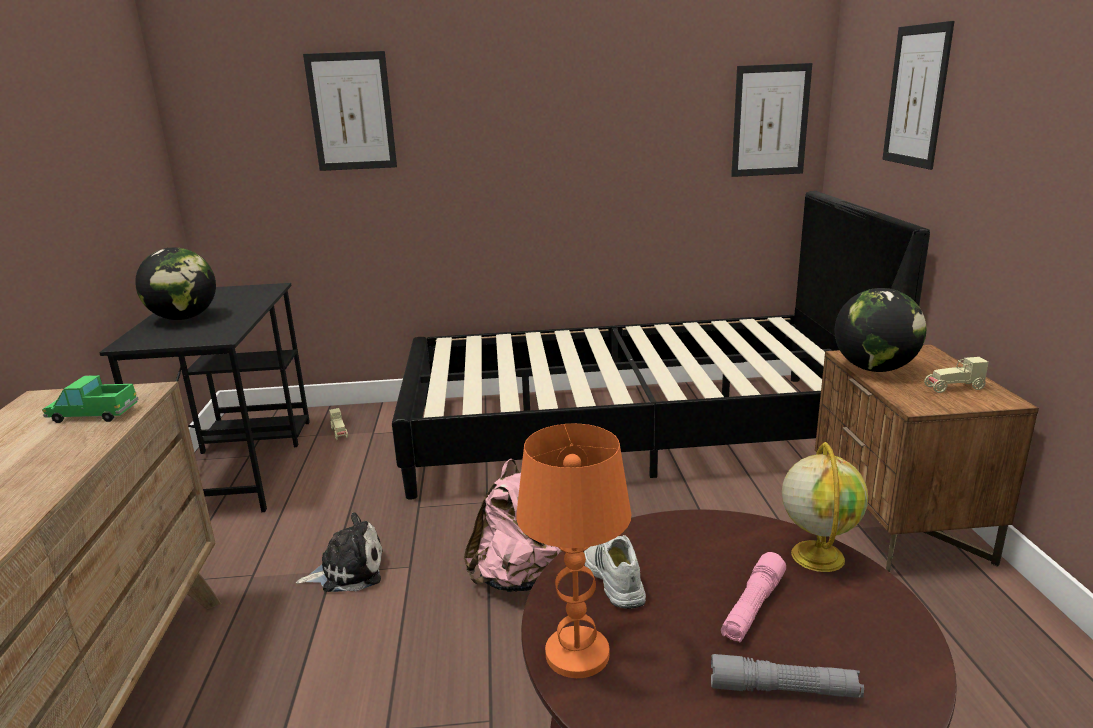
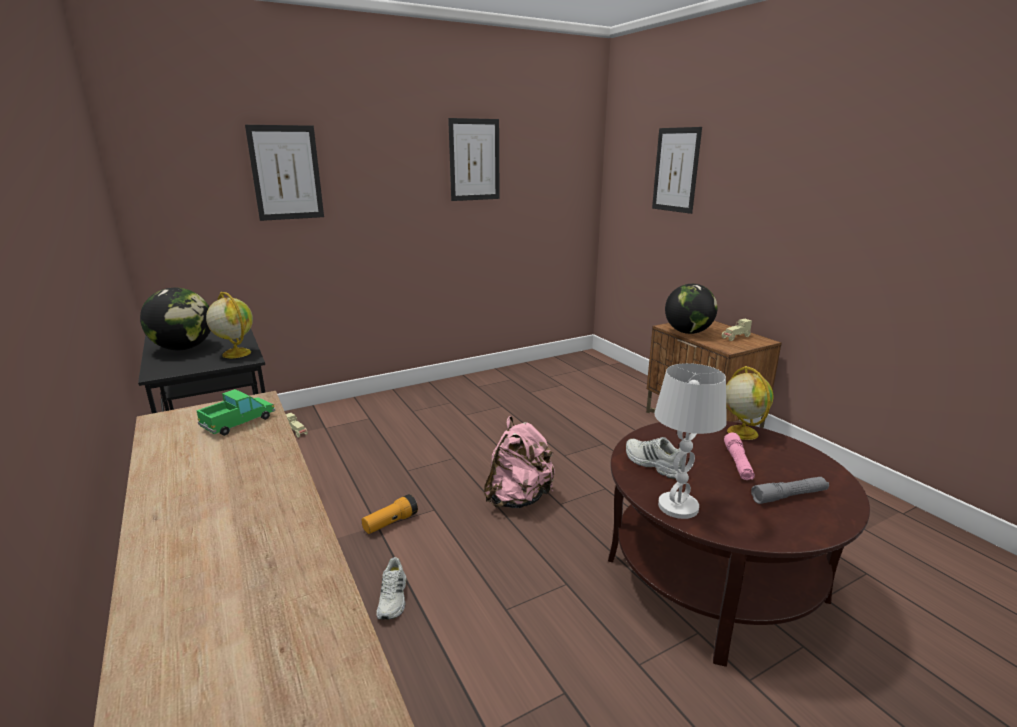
camera: 25 degrees left, 0 degrees up
toy truck [42,375,138,423] -> toy truck turned 150 degrees clockwise [196,389,275,436]
plush toy [295,512,382,592] -> flashlight [362,494,418,534]
black bed [392,191,930,499] -> none
orange table lamp [516,423,631,678] -> white table lamp [654,363,727,519]
picture [731,63,812,177] -> picture moved to [448,118,500,201]
none -> globe [206,292,253,358]
none -> white shoe [376,557,406,620]

